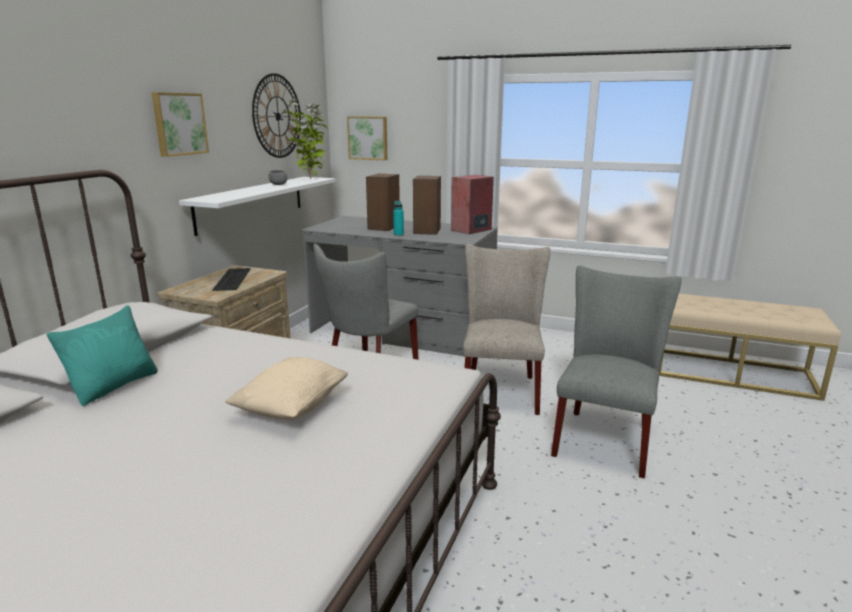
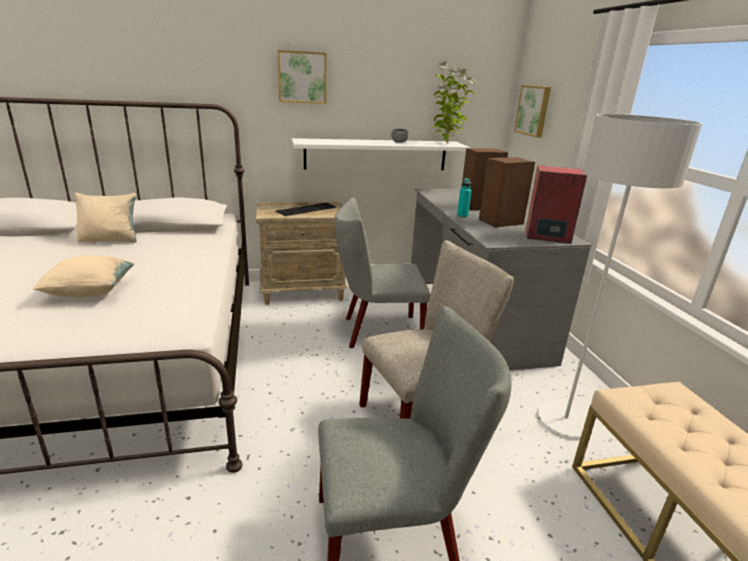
camera: 55 degrees right, 5 degrees up
turquoise pillow [47,305,158,406] -> beige pillow [74,193,137,243]
wall clock [252,73,301,158] -> none
none -> grey floor lamp [538,114,703,437]

